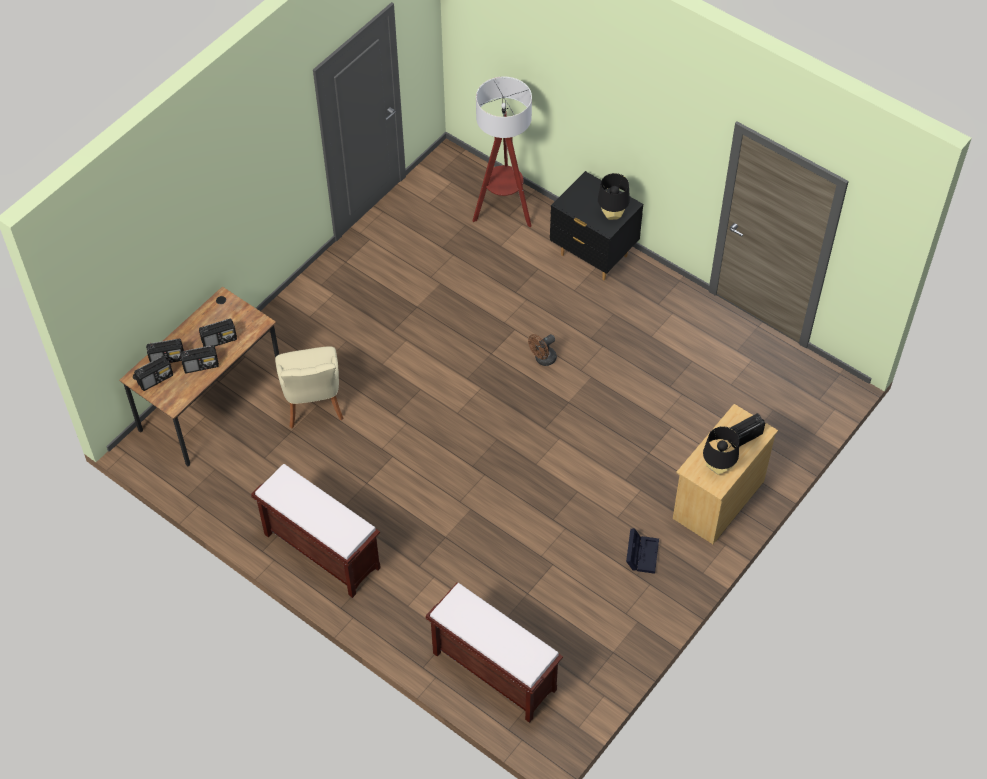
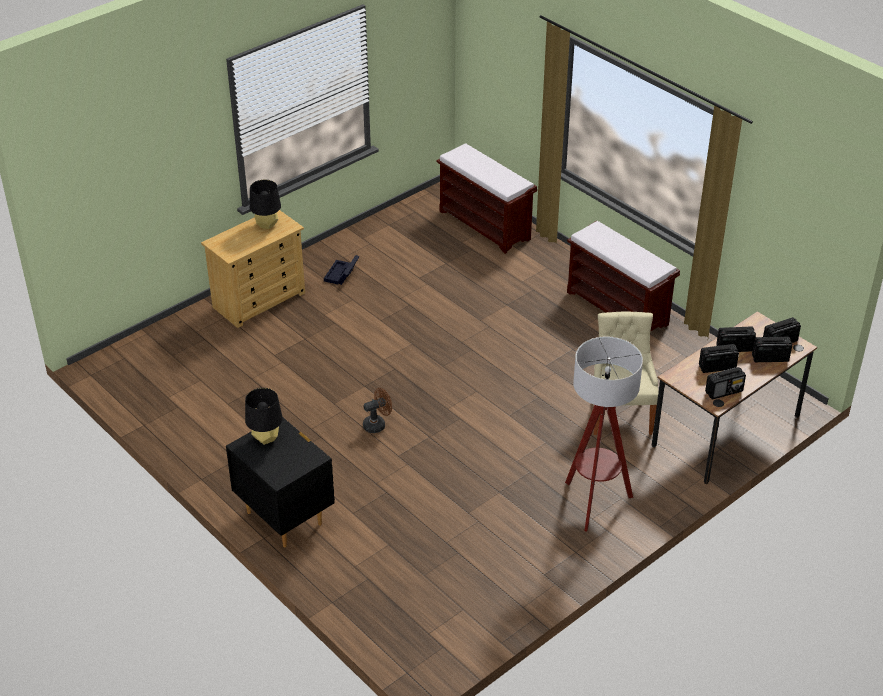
camera: 170 degrees left, 15 degrees down
floor lamp [472,76,532,227] -> floor lamp moved to [565,336,643,532]
radio [728,413,765,449] -> radio moved to [705,367,746,400]

